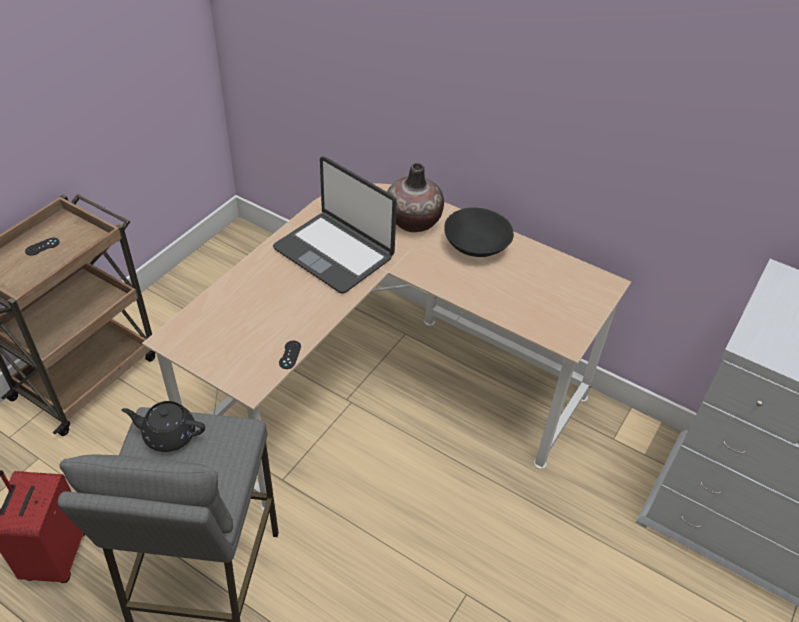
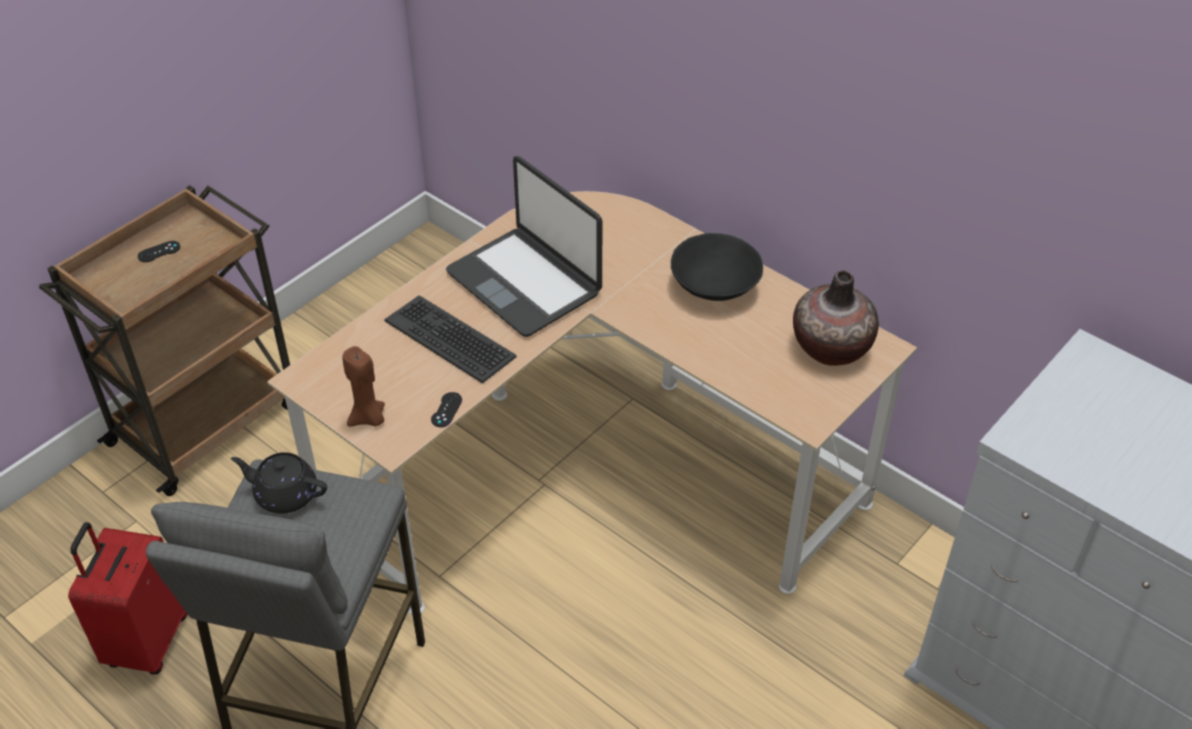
camera: 10 degrees right, 0 degrees up
vase [387,163,444,232] -> vase moved to [793,270,879,366]
none -> brown candle [342,346,385,427]
none -> keyboard [384,295,517,384]

